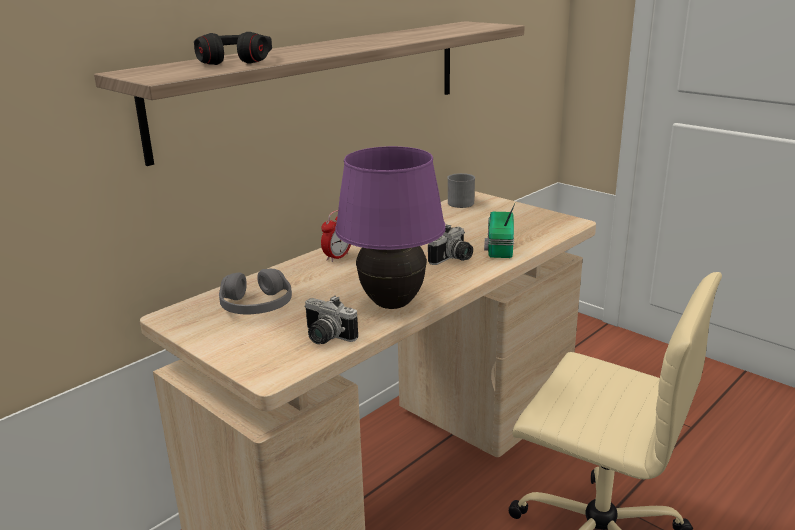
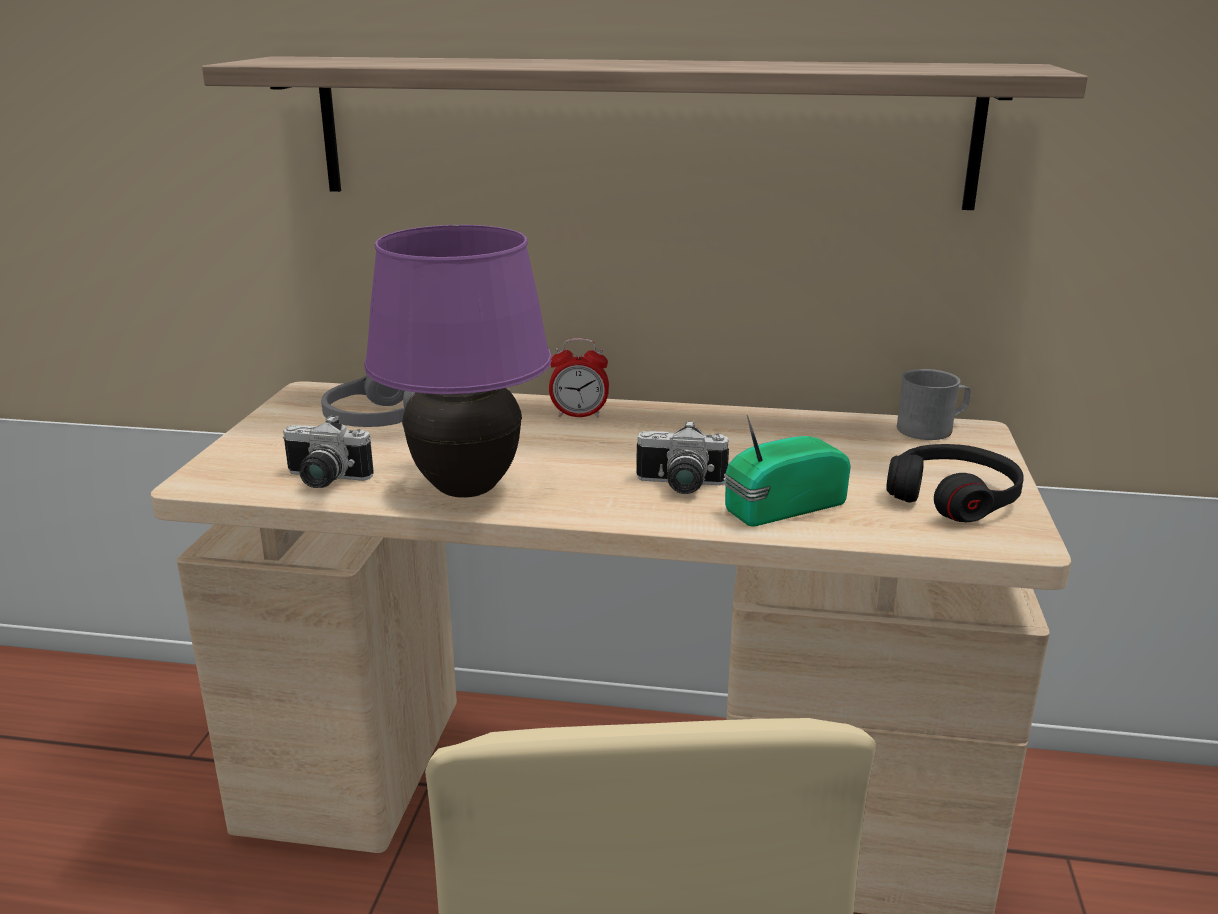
camera: 55 degrees right, 0 degrees up
black headphones [194,32,272,65] -> black headphones moved to [886,444,1024,522]
camera [304,296,358,344] -> camera turned 75 degrees counterclockwise [283,415,374,488]

